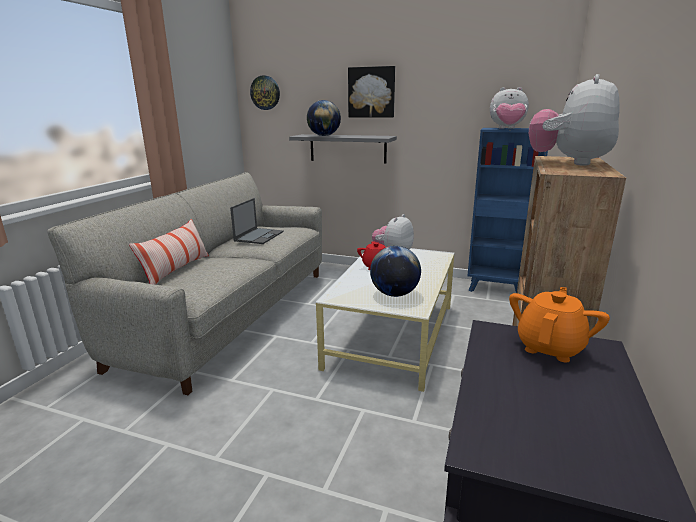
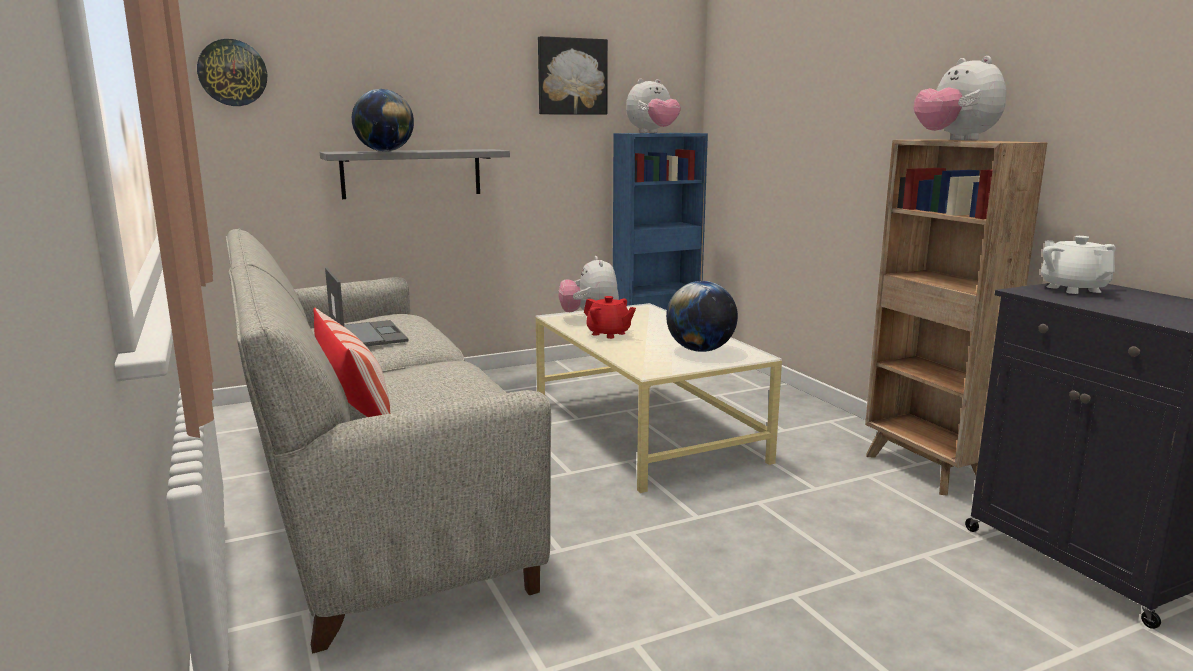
camera: 45 degrees left, 5 degrees down
picture [348,66,395,118] -> picture moved to [538,36,608,115]
orange teapot [509,287,610,363] -> white teapot [1041,236,1116,294]

